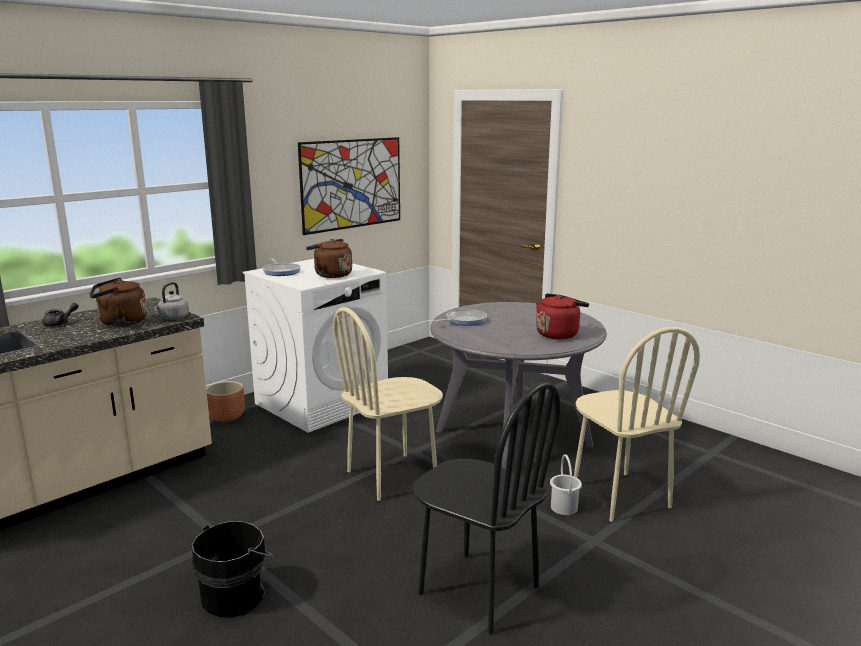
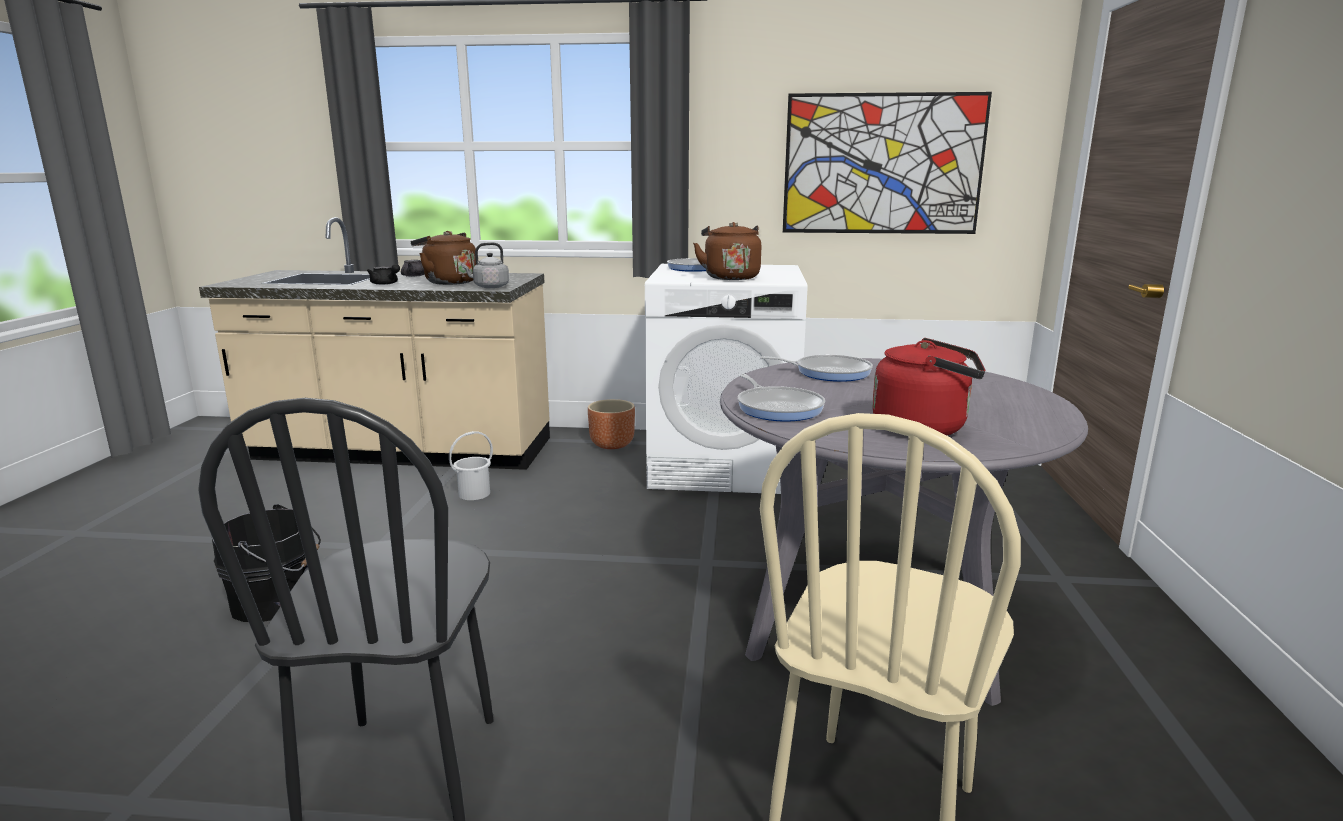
camera: 50 degrees right, 0 degrees up
beige chair [333,307,443,501] -> none
white bucket [550,454,582,515] -> white bucket moved to [449,431,493,500]
none -> black teapot [367,264,400,285]
none -> frying pan [738,374,825,422]

